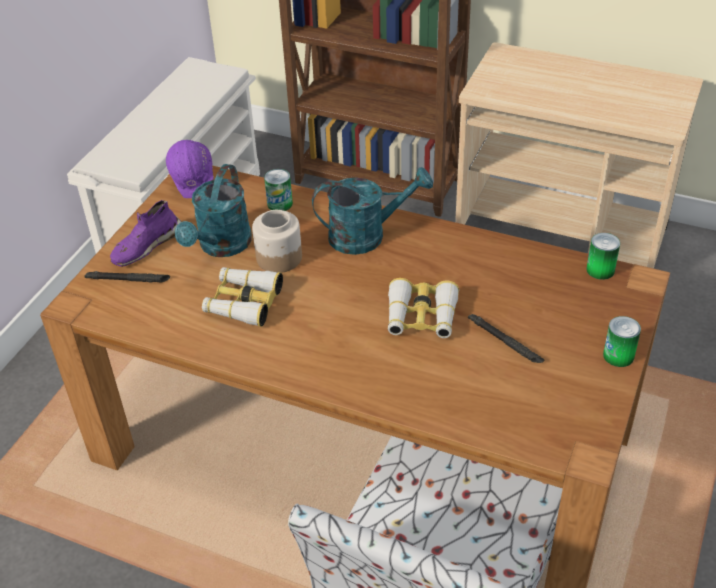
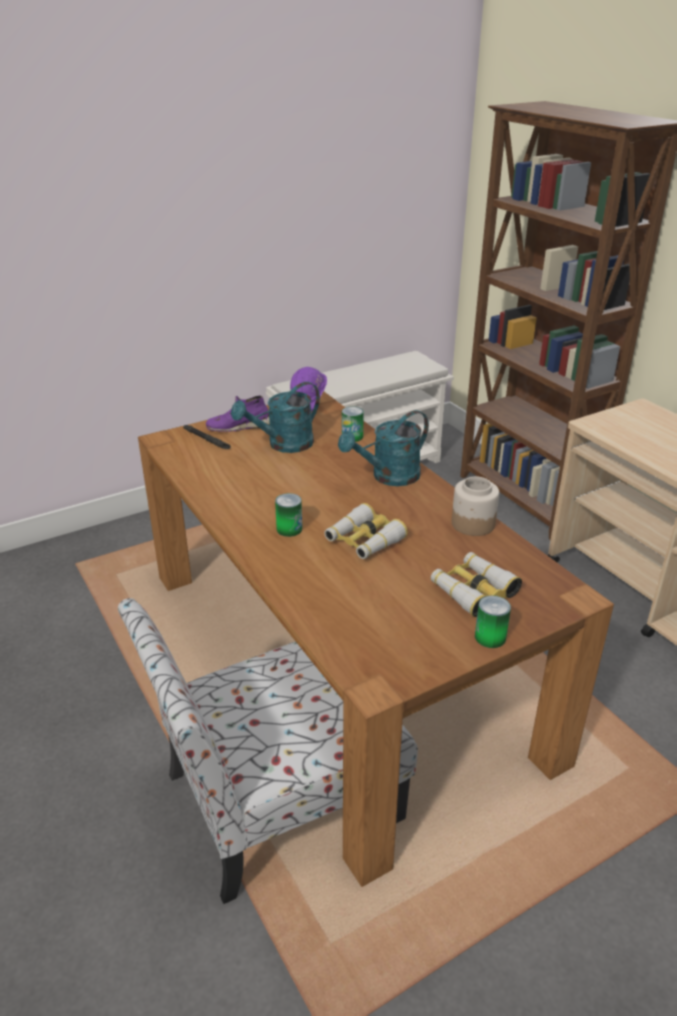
camera: 35 degrees right, 10 degrees down
binoculars [202,267,283,327] -> binoculars moved to [431,552,522,617]
jar [252,210,302,273] -> jar moved to [452,476,499,536]
turquoise watering can [312,167,433,255] -> turquoise watering can turned 120 degrees clockwise [338,410,429,486]
black flashlight [468,314,544,363] -> none
can [586,233,620,280] -> can moved to [275,493,302,537]

